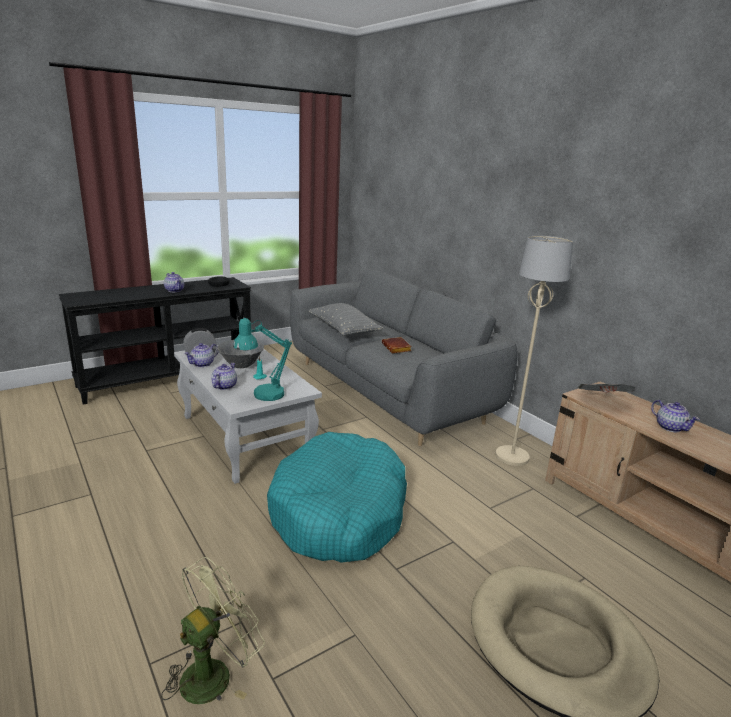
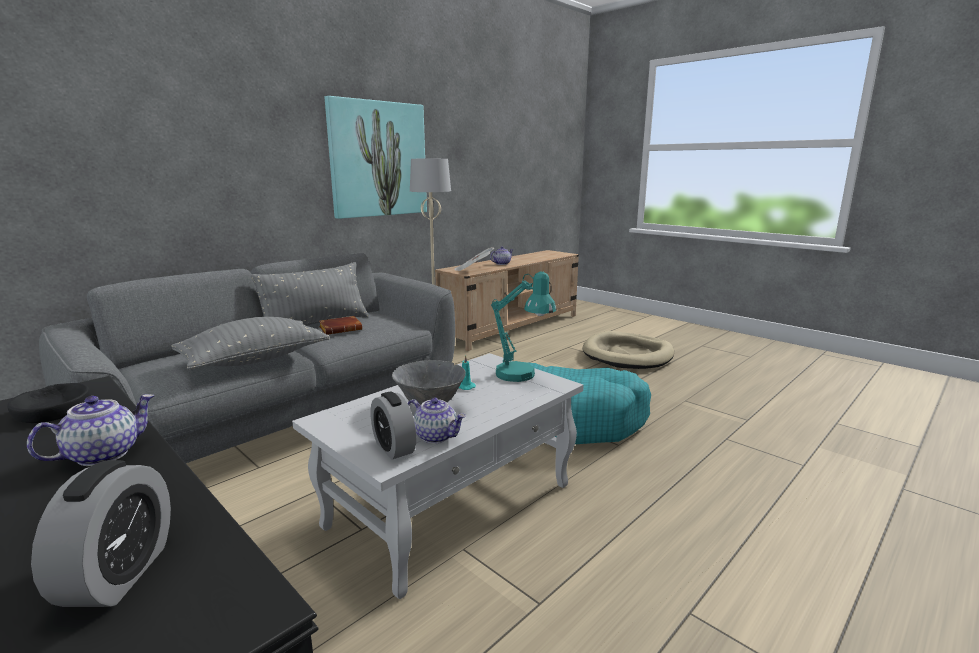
camera: 100 degrees left, 5 degrees down
green fan [161,557,265,704] -> none
teapot [211,363,237,390] -> none
none -> alarm clock [31,460,171,607]
none -> grey pillow [251,262,368,324]
none -> picture [324,96,427,219]

